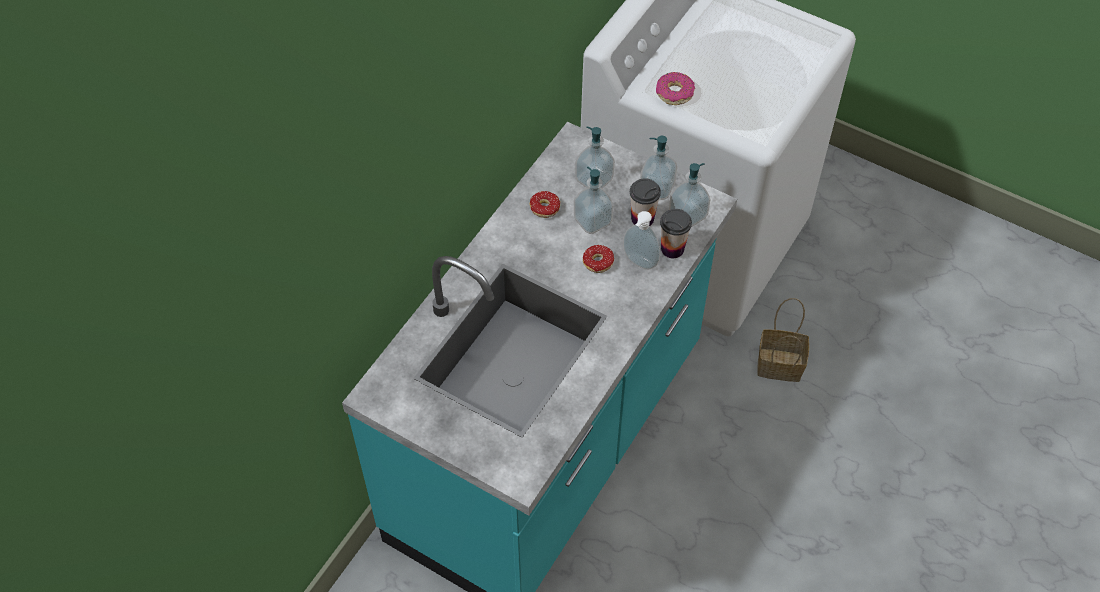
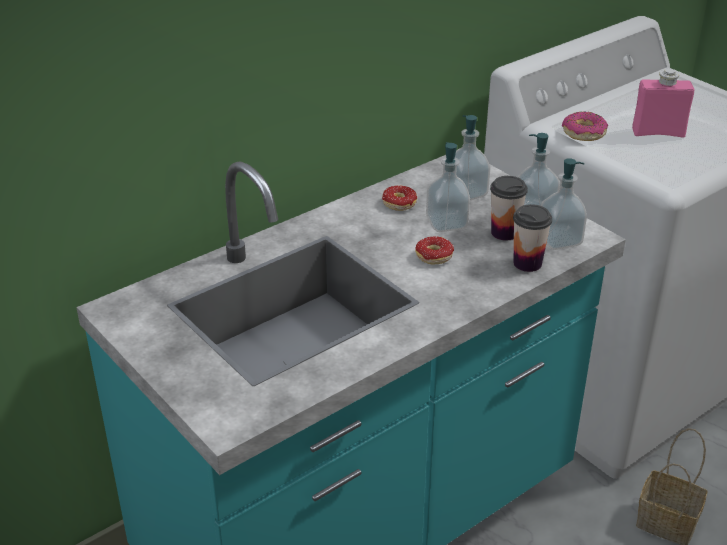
camera: 20 degrees right, 20 degrees down
soap dispenser [623,211,660,269] -> none
none -> pink bottle [632,69,694,138]

